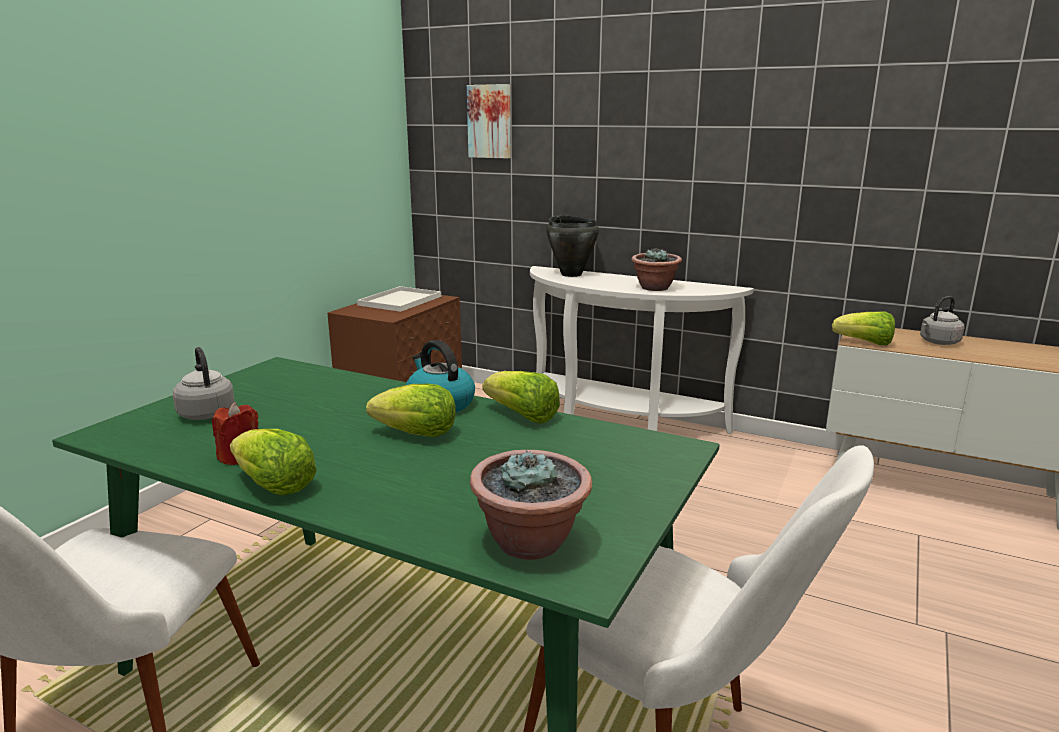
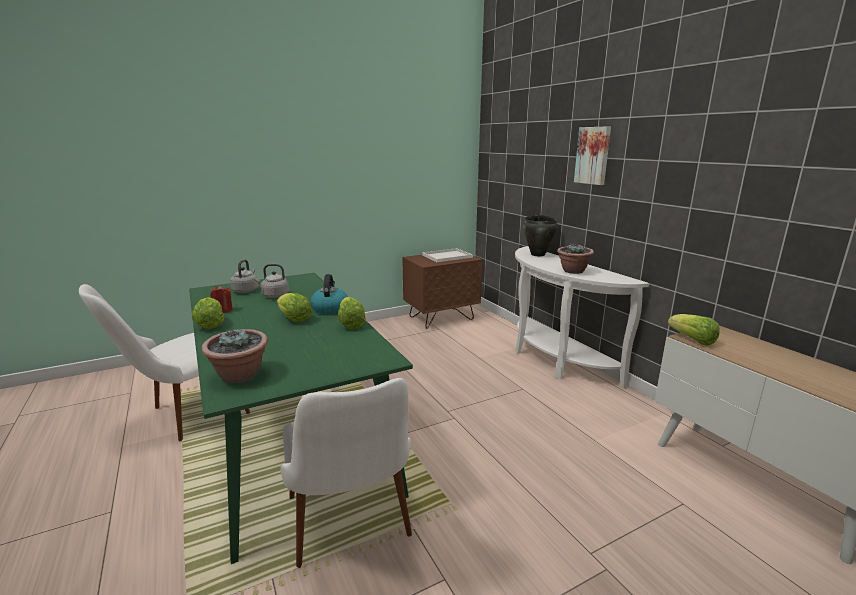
camera: 35 degrees right, 0 degrees up
picture [467,84,511,159] -> picture moved to [574,126,611,185]
grey kettle [920,296,964,345] -> grey kettle moved to [254,264,289,298]

